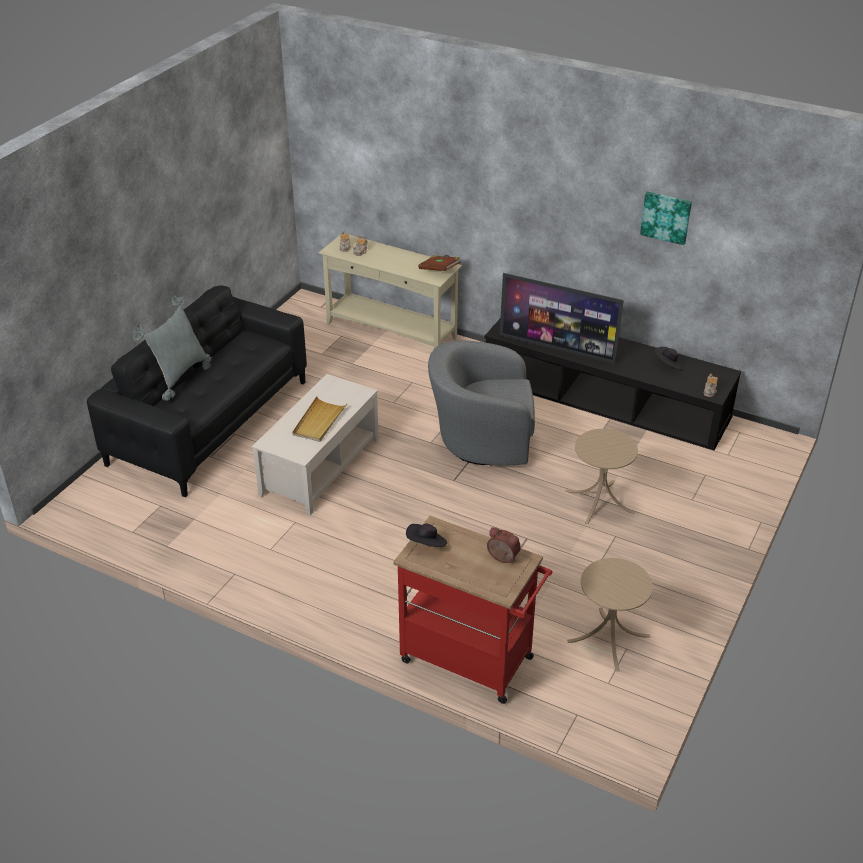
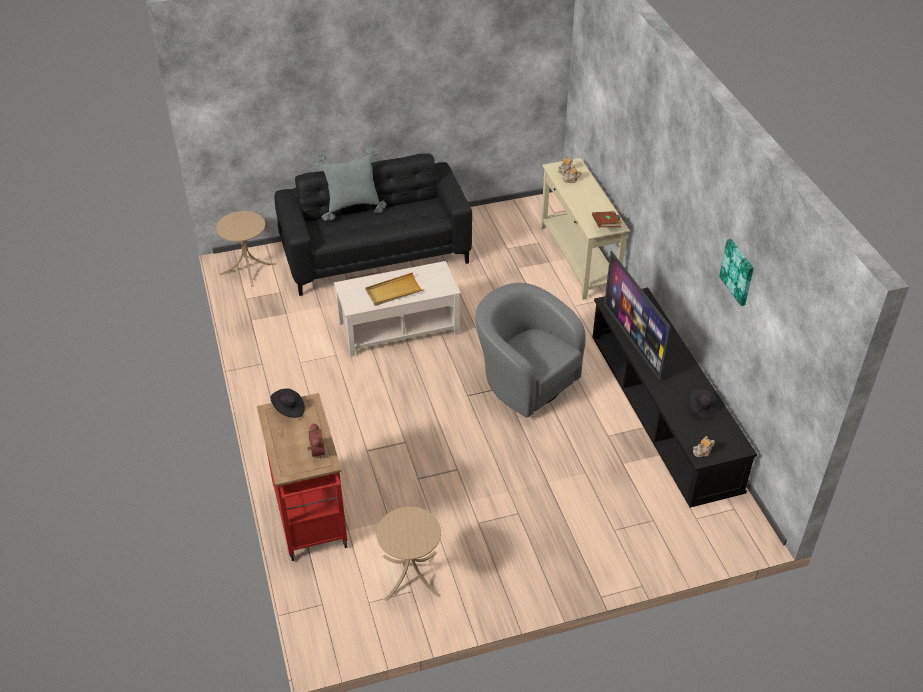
camera: 45 degrees right, 5 degrees up
beige side table [566,429,638,525] -> beige side table moved to [216,211,277,287]

